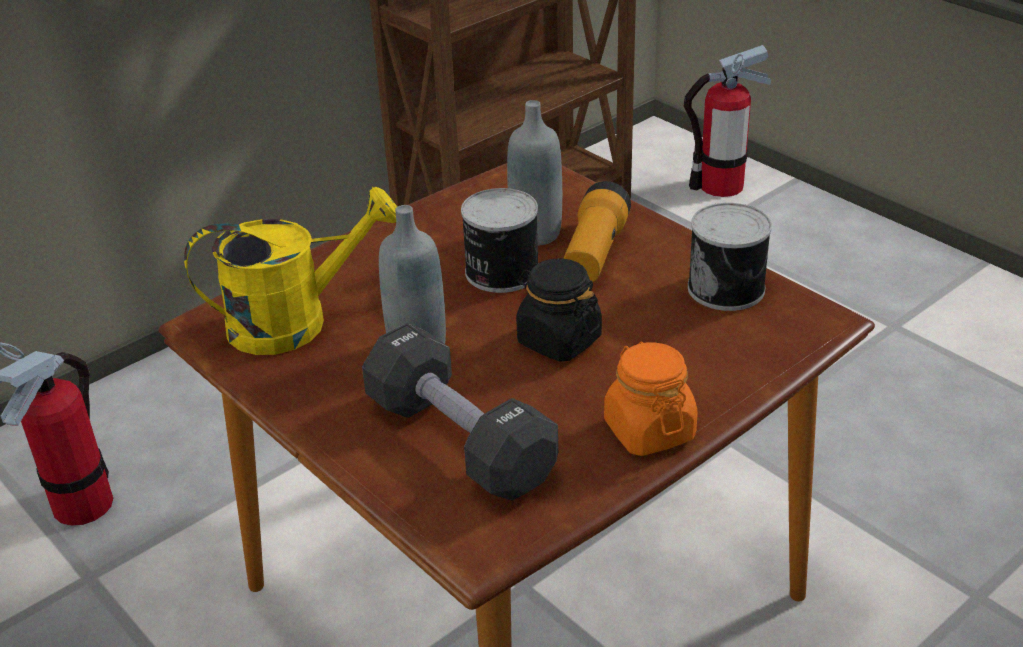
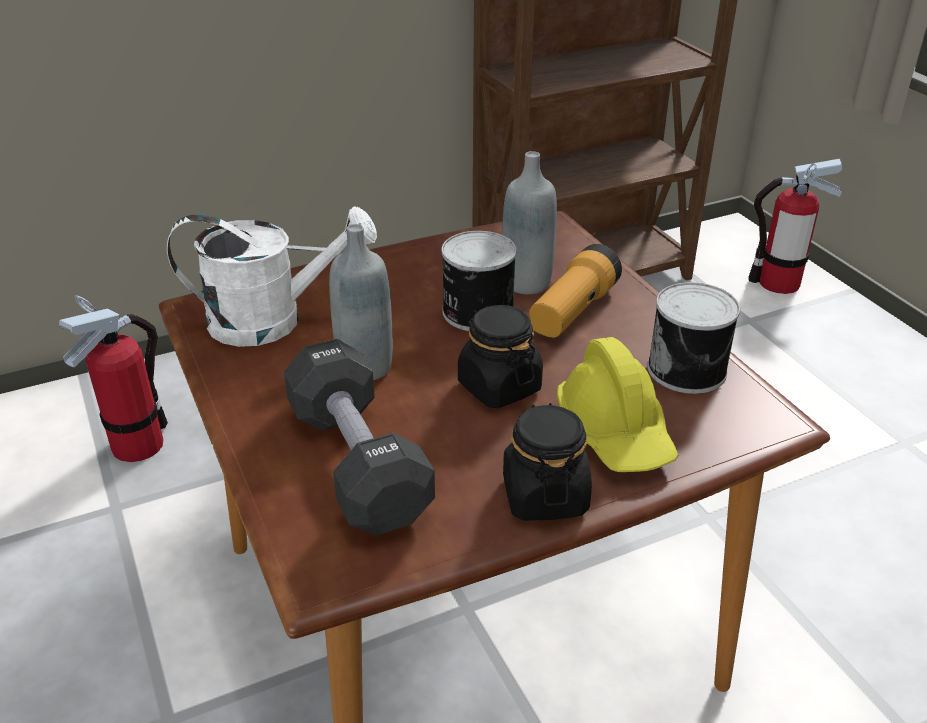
camera: 15 degrees right, 0 degrees up
yellow watering can [184,187,397,355] -> white watering can [167,206,377,347]
orange jar [604,341,698,456] -> black jar [503,403,592,521]
none -> yellow hard hat [557,337,679,472]

